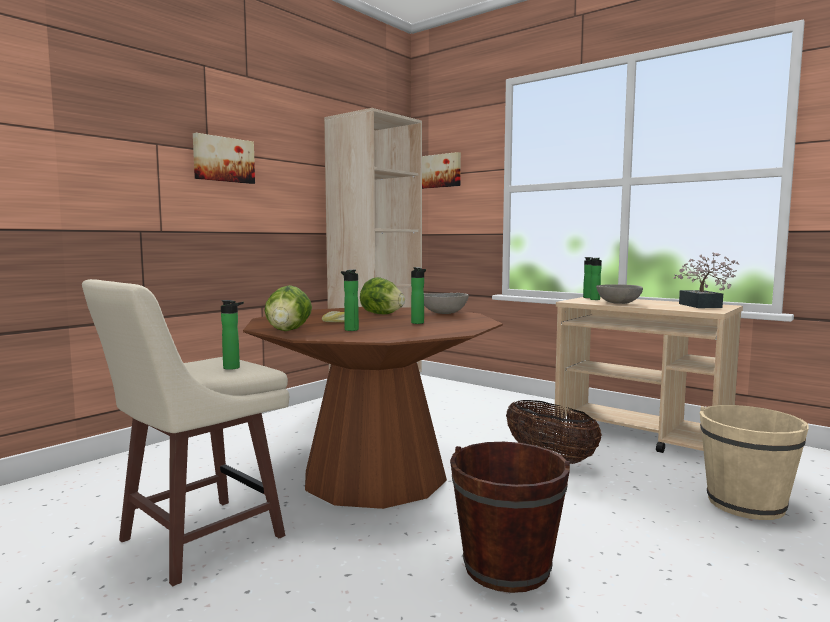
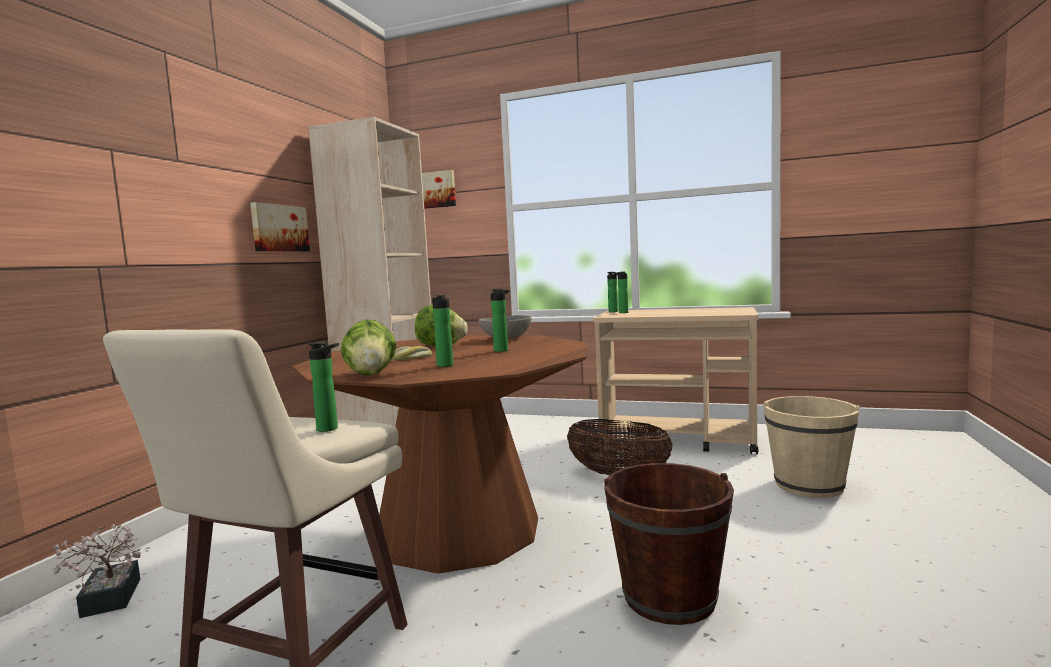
camera: 20 degrees left, 0 degrees up
picture [193,133,255,184] -> picture moved to [250,202,310,252]
grey bowl [596,284,643,304] -> none
potted plant [673,252,740,308] -> potted plant moved to [53,524,141,618]

